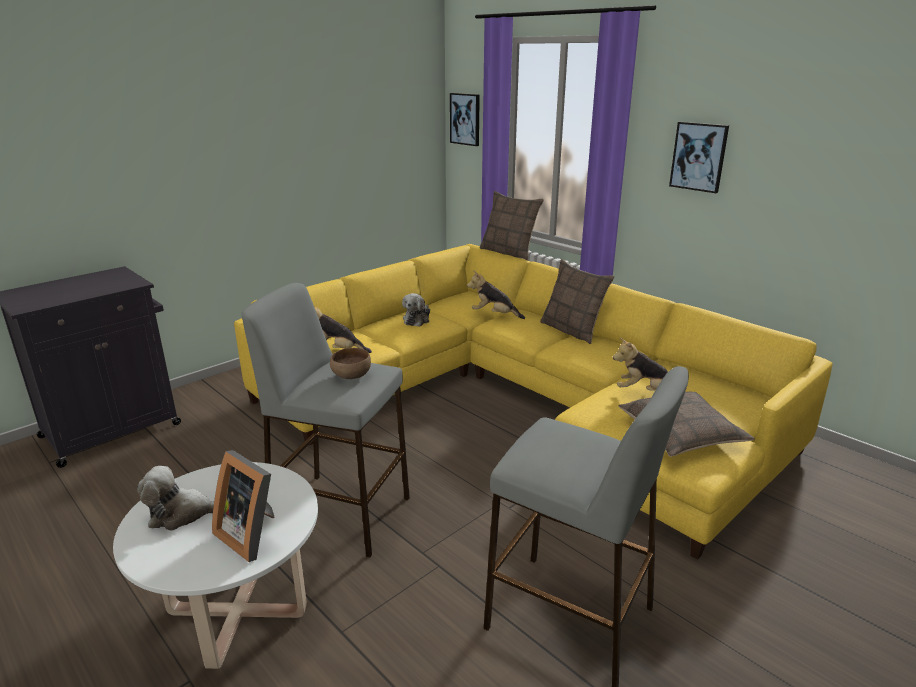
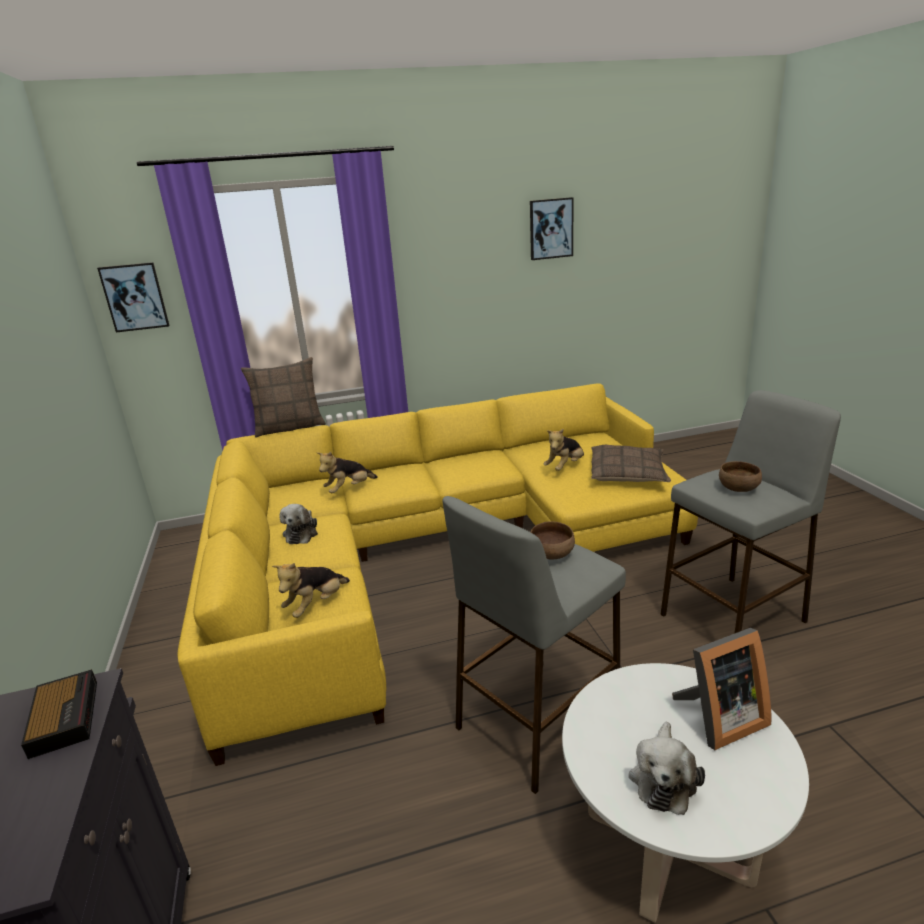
camera: 60 degrees left, 0 degrees up
plush toy [402,293,430,327] -> plush toy turned 45 degrees clockwise [279,504,318,544]
pillow [540,259,614,344] -> none
picture [669,122,729,193] -> picture moved to [530,197,574,260]
none -> alarm clock [21,669,97,759]
none -> brown bowl [719,461,762,492]

